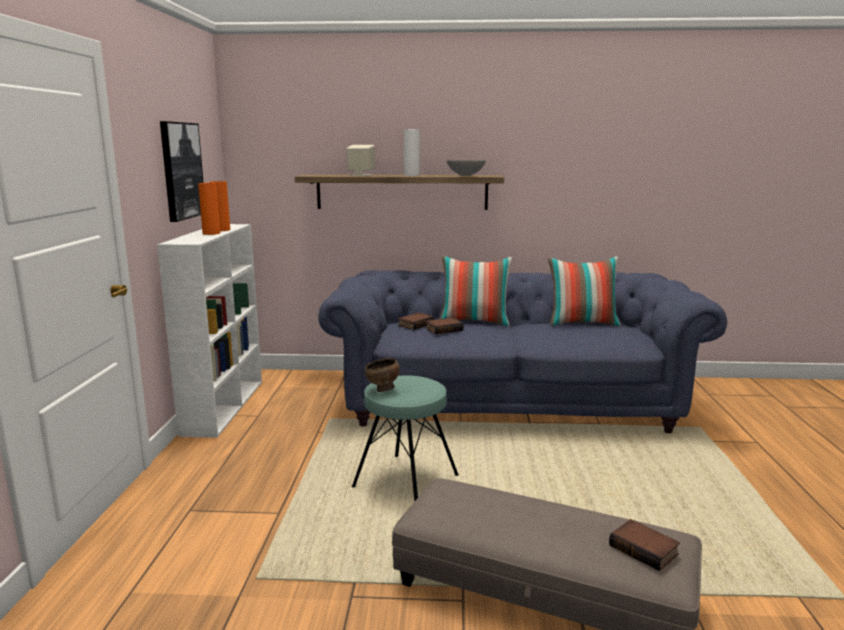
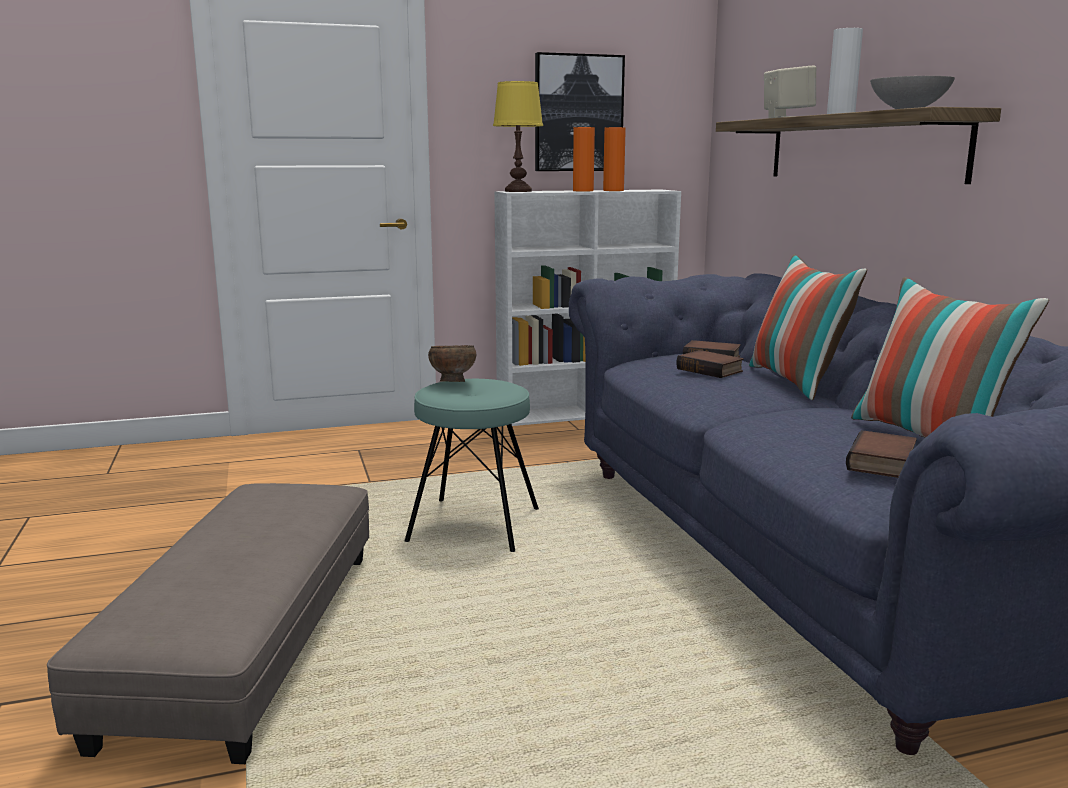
camera: 70 degrees right, 0 degrees up
book [609,519,680,571] -> book moved to [846,430,917,478]
none -> yellow table lamp [493,81,543,192]

